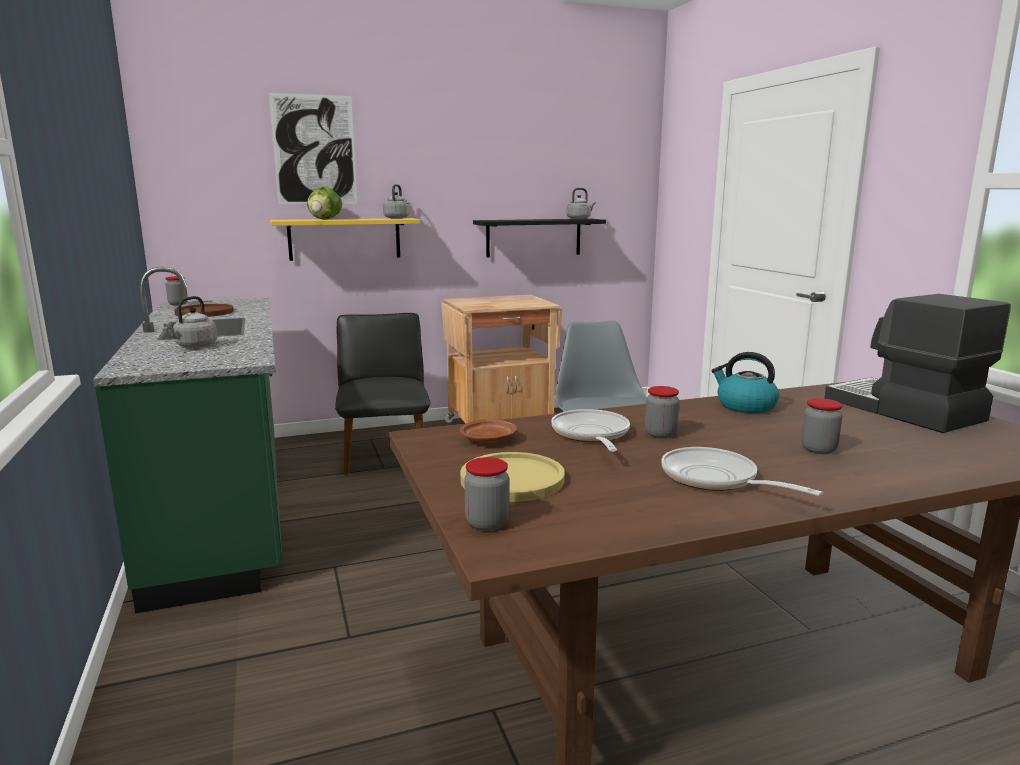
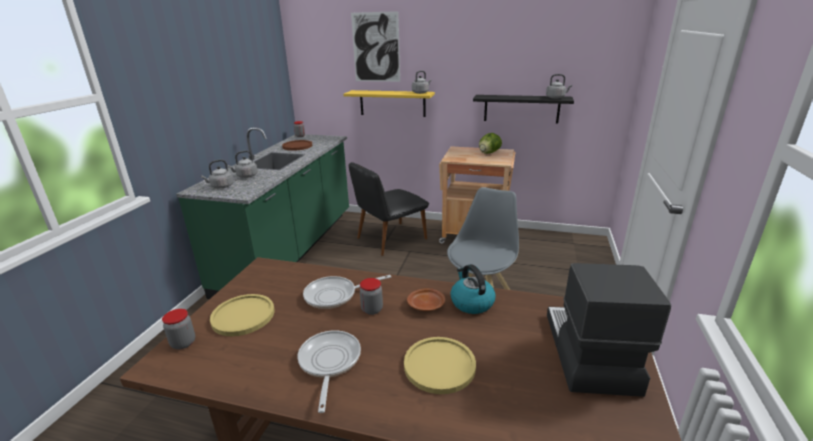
camera: 35 degrees right, 10 degrees up
lettuce [307,187,342,219] -> lettuce moved to [479,133,502,154]
black chair [335,313,431,475] -> black chair turned 150 degrees counterclockwise [349,162,429,256]
brown plate [460,419,517,443] -> brown plate moved to [407,288,445,311]
frying pan [551,409,630,452] -> frying pan turned 135 degrees counterclockwise [303,275,391,309]
jar [801,398,842,454] -> yellow plate [404,337,476,394]
none -> grey kettle [201,160,234,189]

